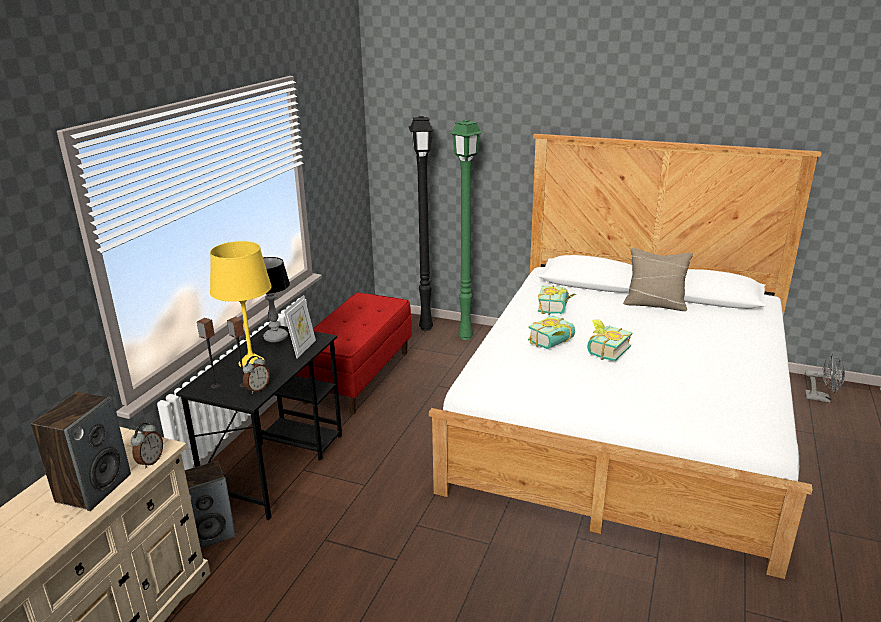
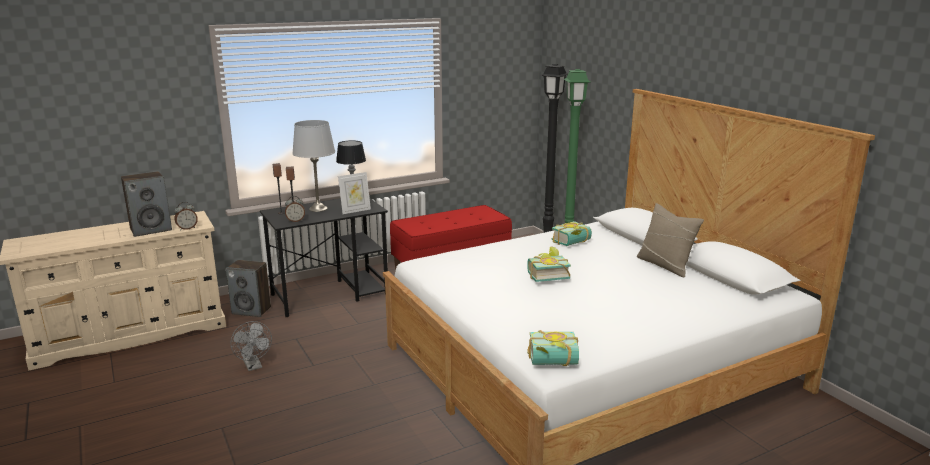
camera: 40 degrees right, 5 degrees down
yellow table lamp [210,241,272,367] -> grey table lamp [292,120,335,212]
book [528,316,575,349] -> book moved to [527,330,579,366]
grey fan [805,354,845,402] -> grey fan moved to [230,321,272,371]

